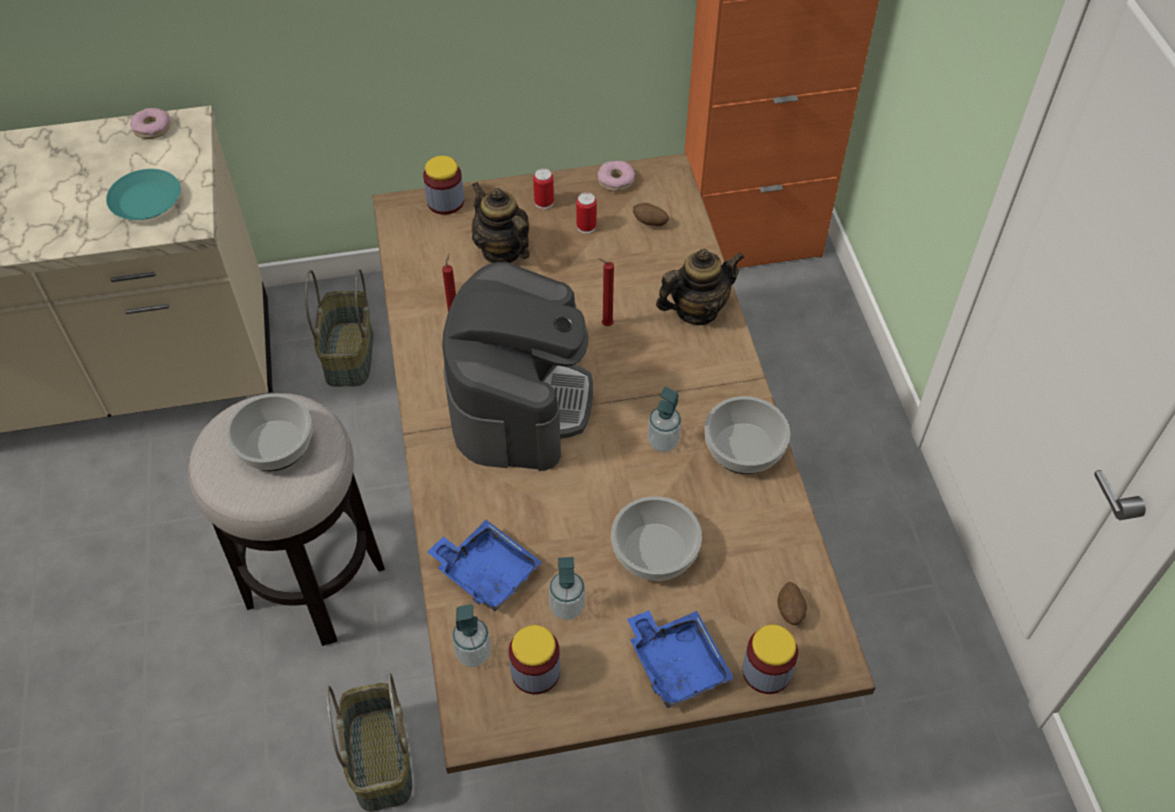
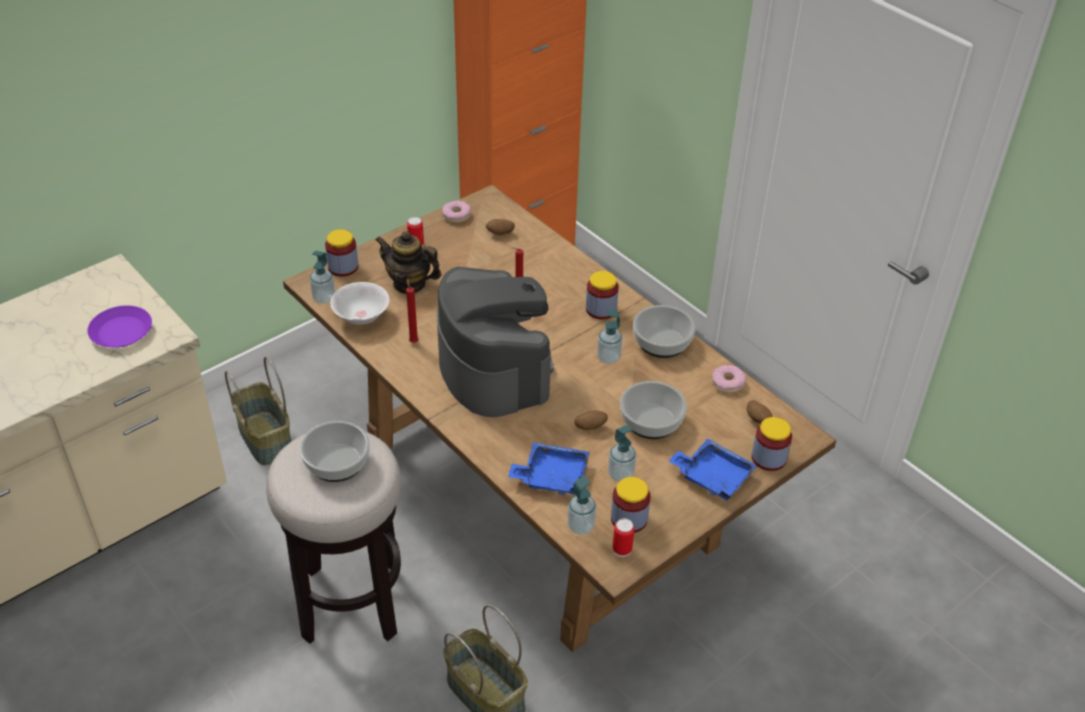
camera: 30 degrees left, 10 degrees down
turquoise plate [106,169,181,220] -> purple plate [87,305,152,347]
donut [130,108,171,139] -> donut moved to [712,365,746,393]
can [576,192,597,233] -> can moved to [612,518,634,557]
teapot [656,249,744,325] -> none
none -> soap dispenser [310,251,335,304]
none -> white bowl [330,282,389,325]
none -> potato [574,411,608,430]
none -> jar [586,271,619,319]

